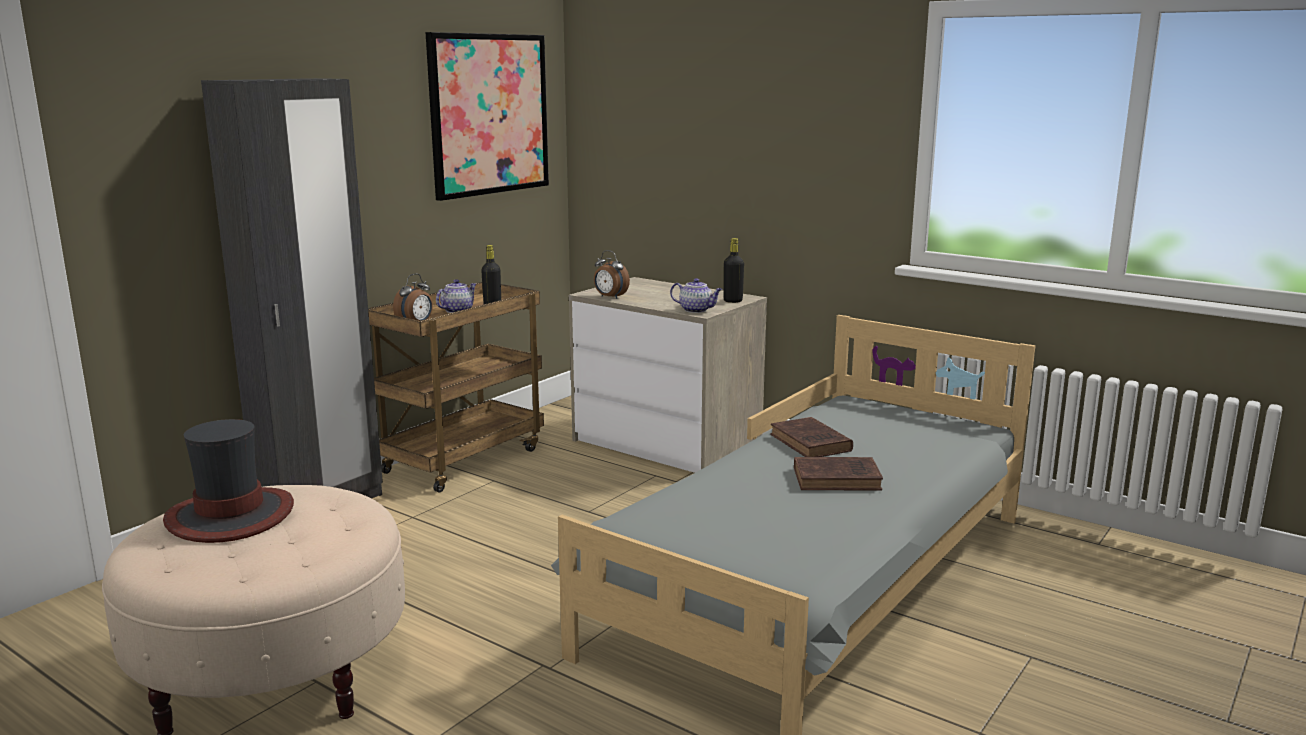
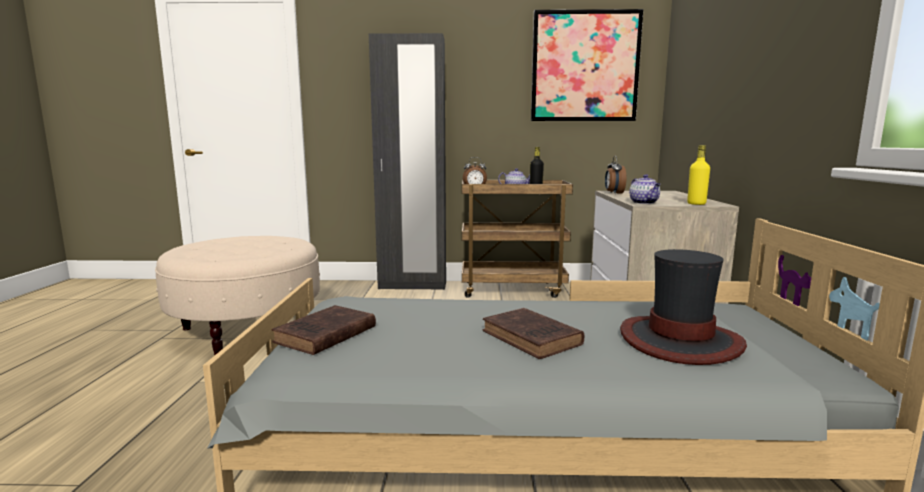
camera: 55 degrees right, 5 degrees down
hat [163,419,294,543] -> hat moved to [620,249,747,365]
black bottle [723,238,744,303] -> yellow bottle [687,145,710,205]
brown book [770,417,853,457] -> brown book moved to [271,305,376,355]

